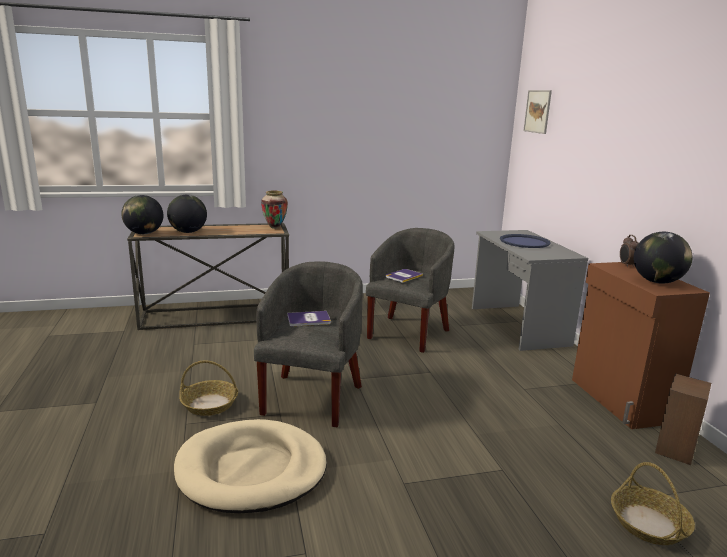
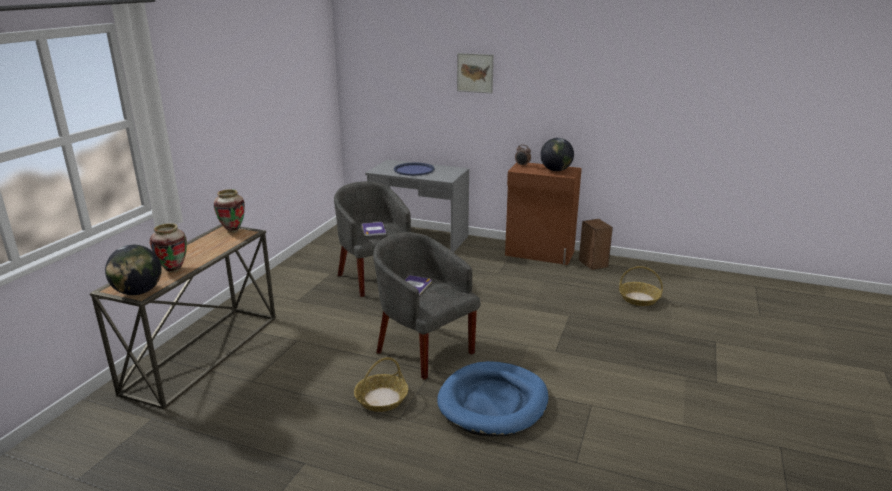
camera: 55 degrees left, 5 degrees up
globe [167,195,207,233] -> vase [150,223,187,273]
beige dog bed [174,419,327,513] -> blue dog bed [437,361,548,436]
picture [523,90,552,134] -> picture moved to [457,53,494,93]

